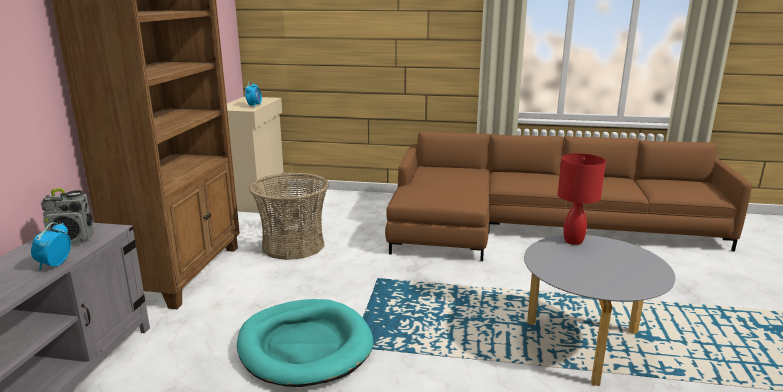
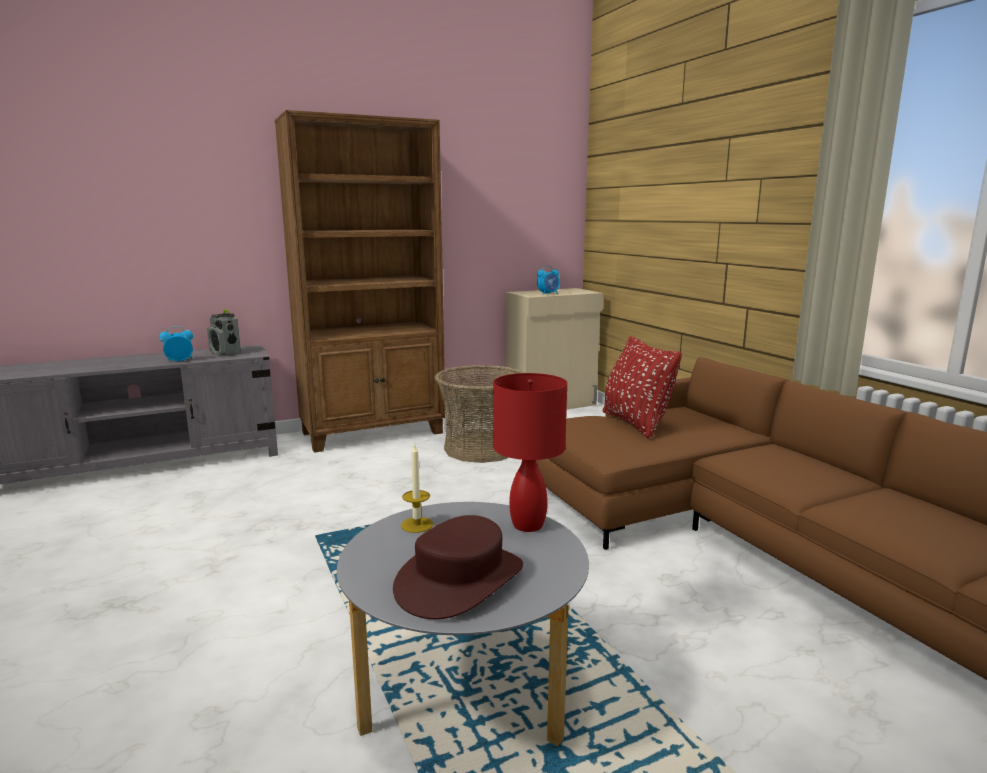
camera: 55 degrees right, 5 degrees down
turquoise dog bed [237,299,373,387] -> none
none -> brown hat [393,515,523,619]
none -> candle [401,443,433,533]
none -> red pillow [603,336,682,439]

